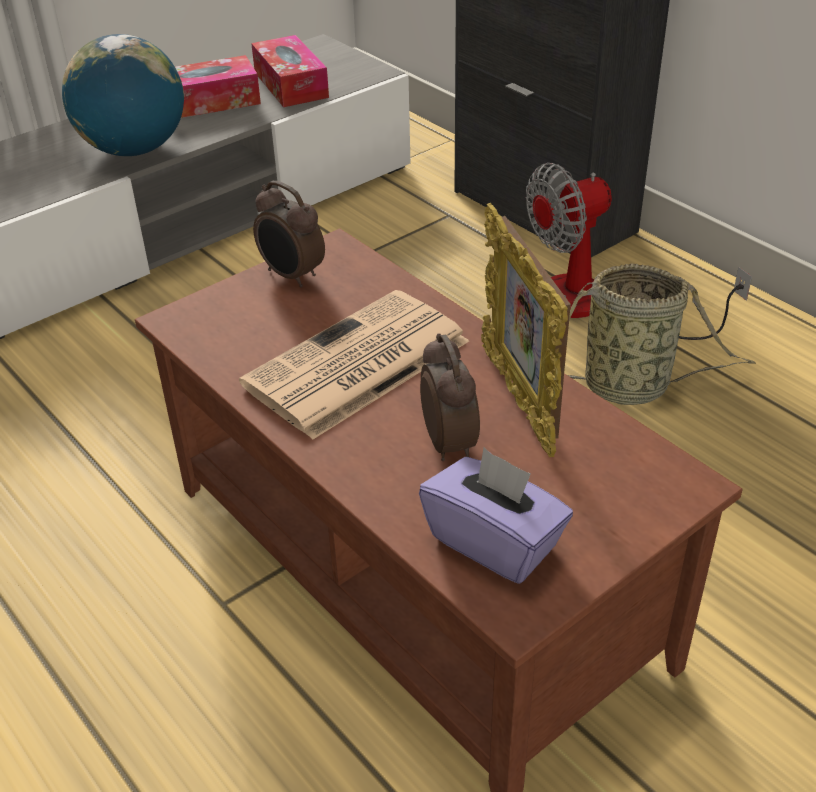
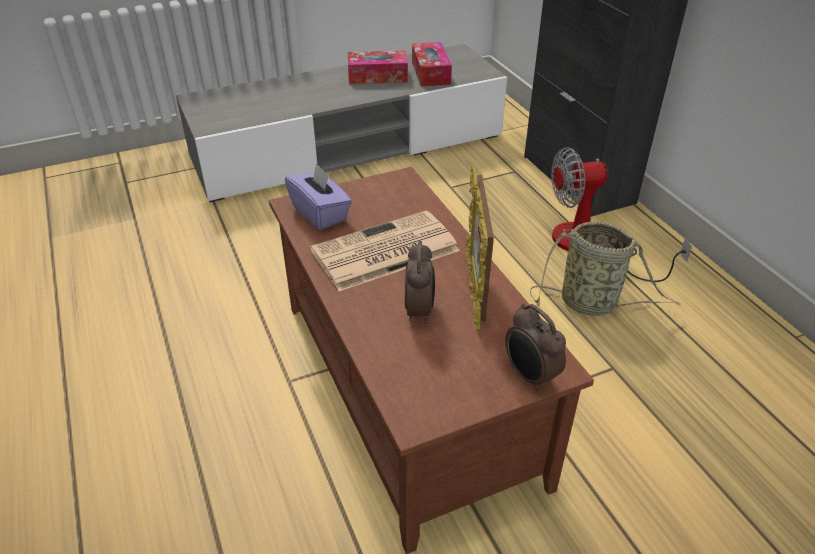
camera: 15 degrees right, 0 degrees up
globe [62,34,184,156] -> none
alarm clock [253,181,325,288] -> alarm clock moved to [505,304,566,391]
purple tissue box [419,448,573,584] -> purple tissue box moved to [285,163,352,230]

